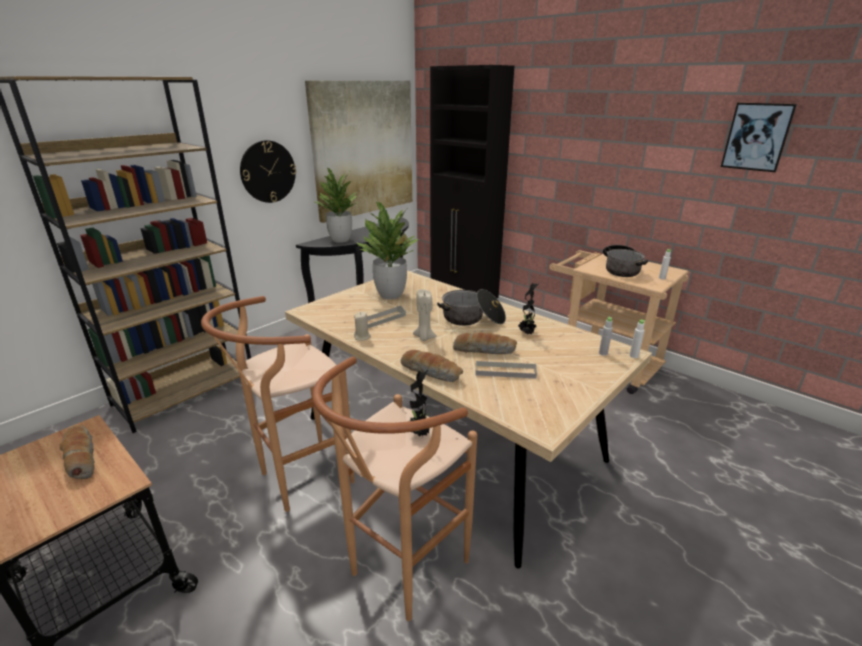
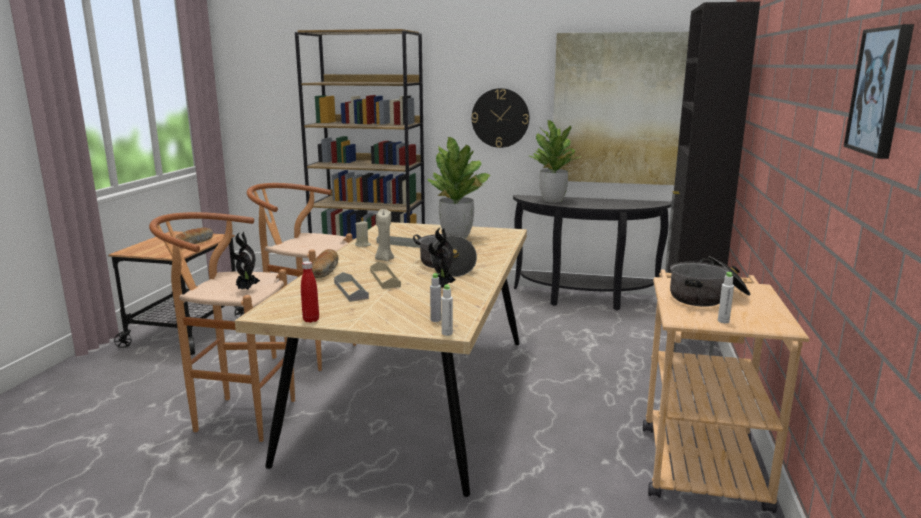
camera: 60 degrees right, 10 degrees down
bread [453,332,517,354] -> beige tray [370,262,401,289]
none -> red bottle [301,261,319,323]

